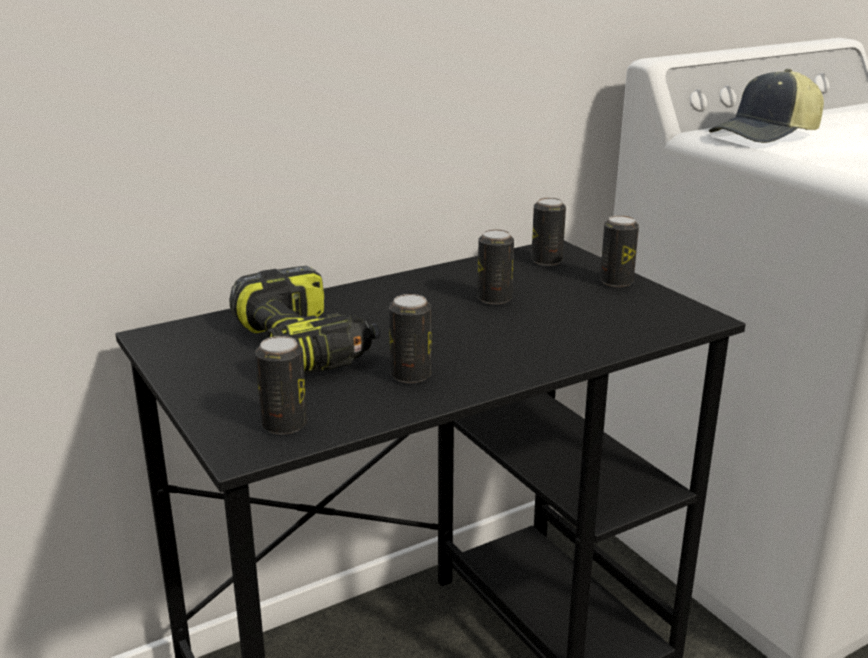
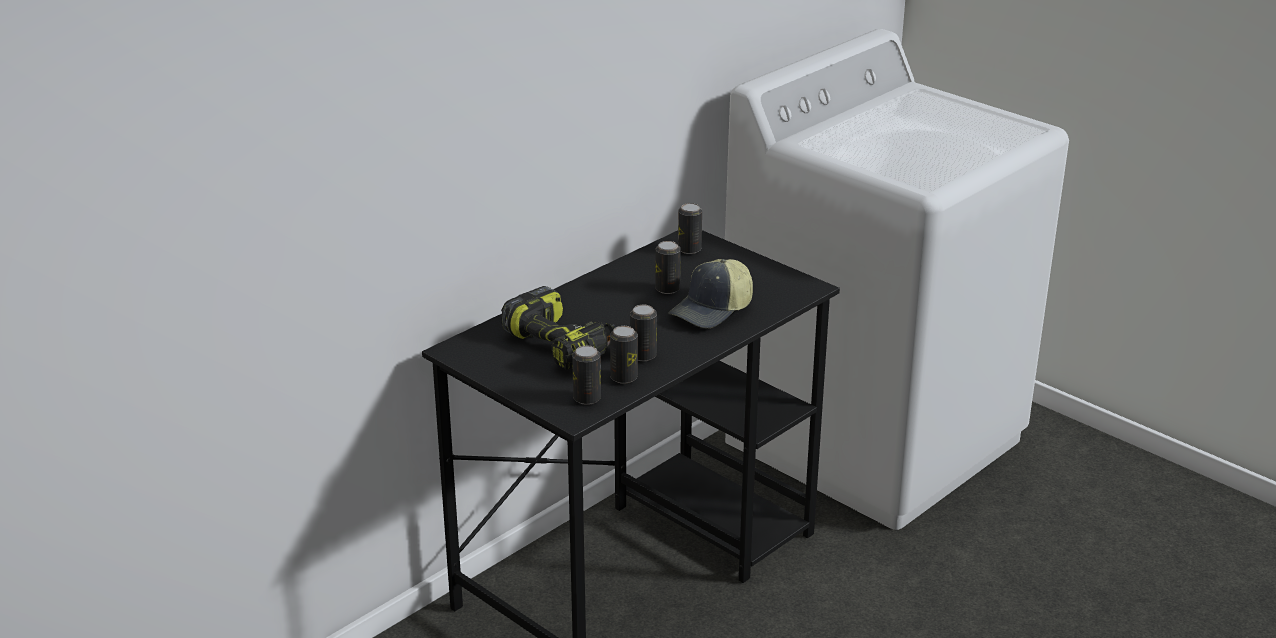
camera: 15 degrees left, 5 degrees up
can [600,215,639,287] -> can moved to [610,326,638,384]
cap [709,69,824,143] -> cap moved to [669,259,753,328]

